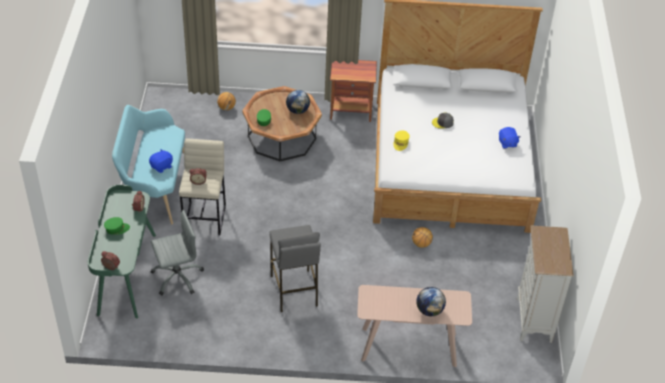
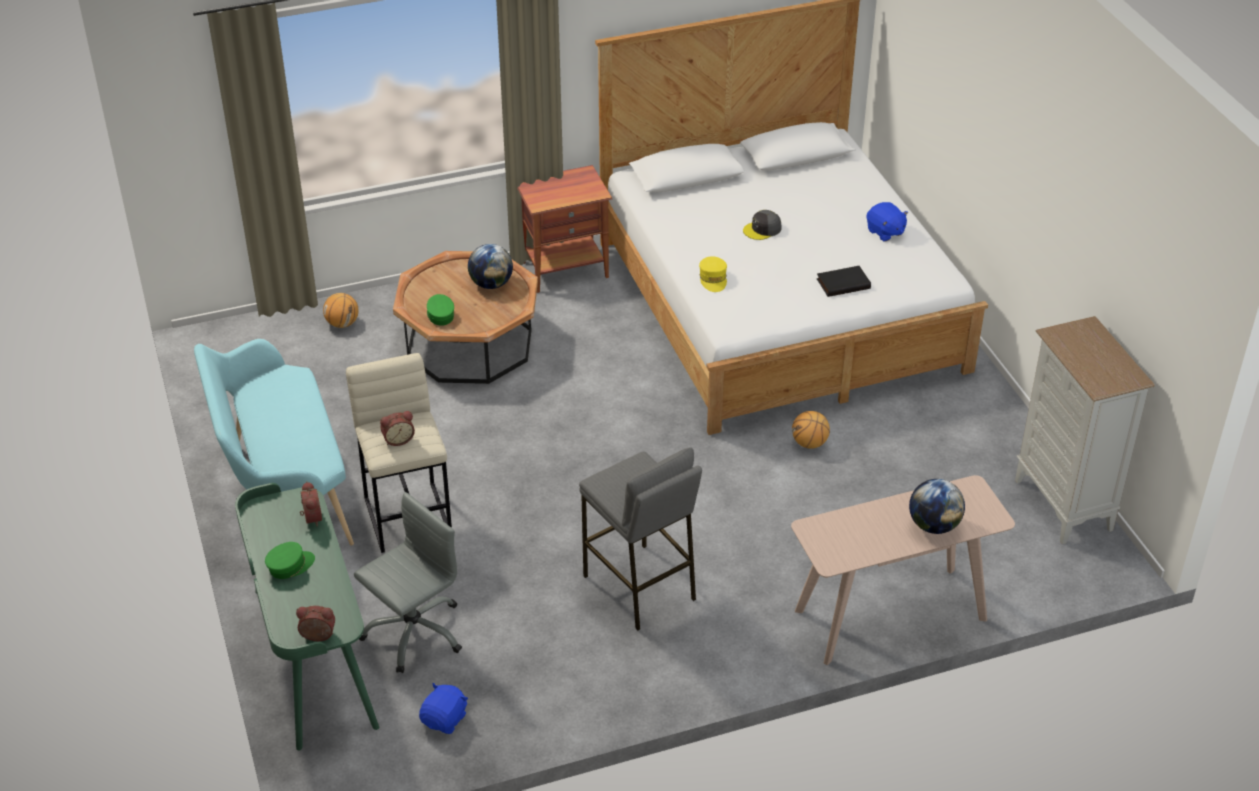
camera: 20 degrees left, 5 degrees down
blue plush toy [149,149,173,173] -> blue plush toy moved to [419,683,468,734]
none -> black book [817,266,871,297]

